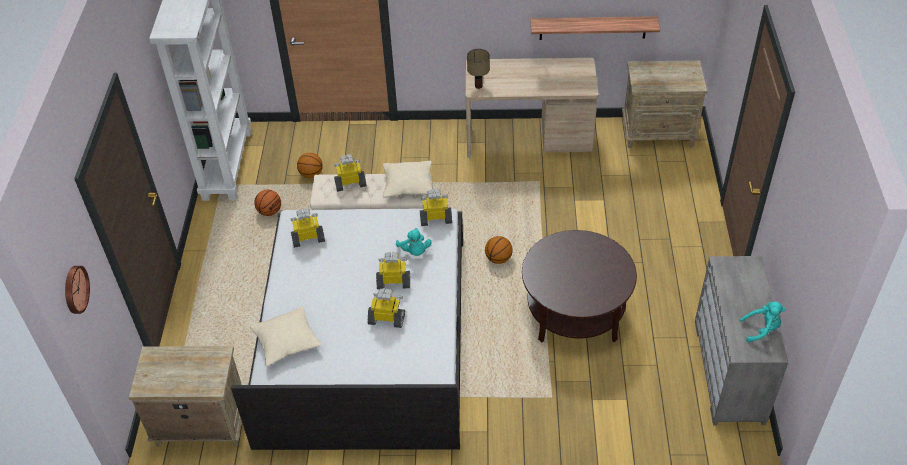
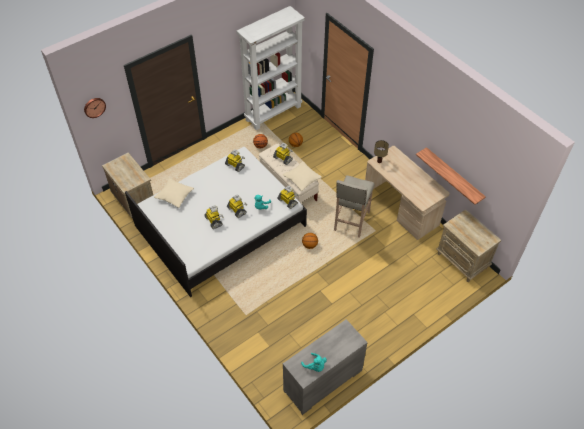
camera: 50 degrees right, 5 degrees up
brown coffee table [522,230,637,342] -> none
none -> beige stool [334,175,374,238]

